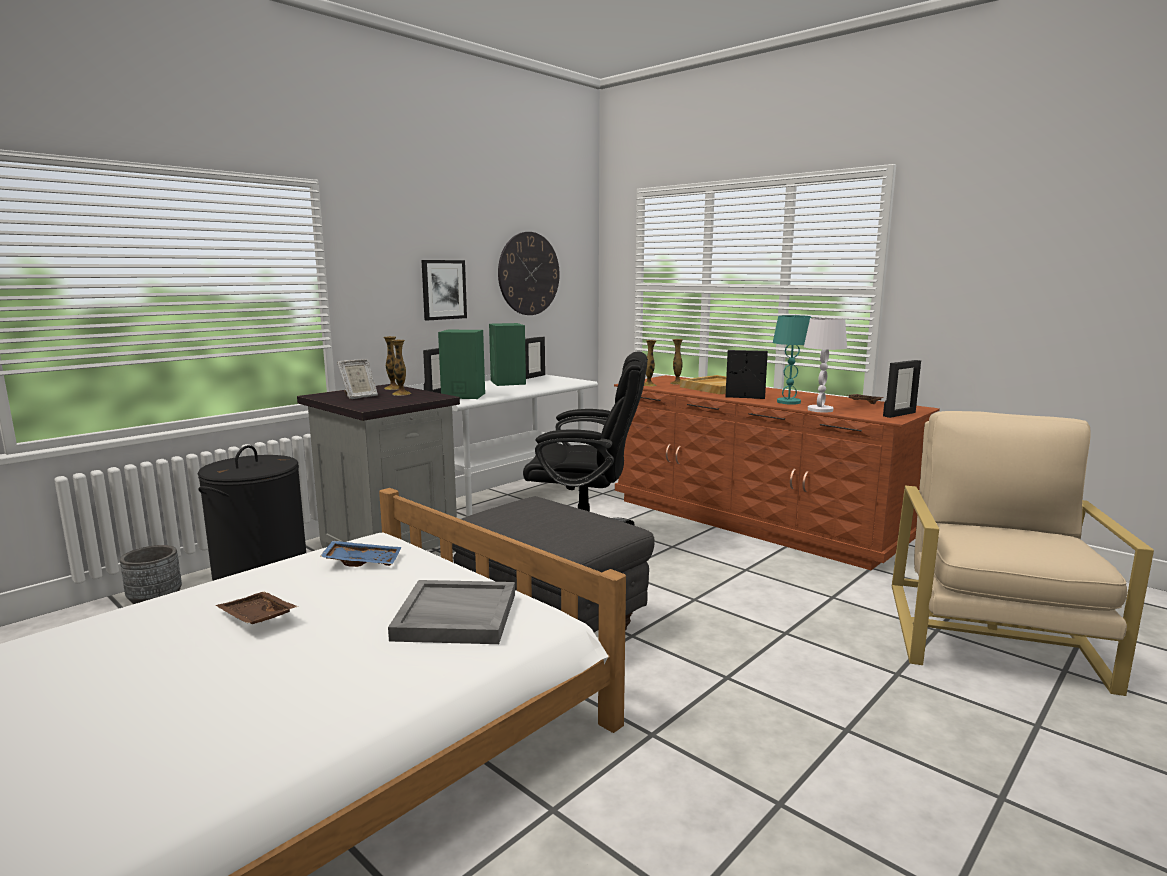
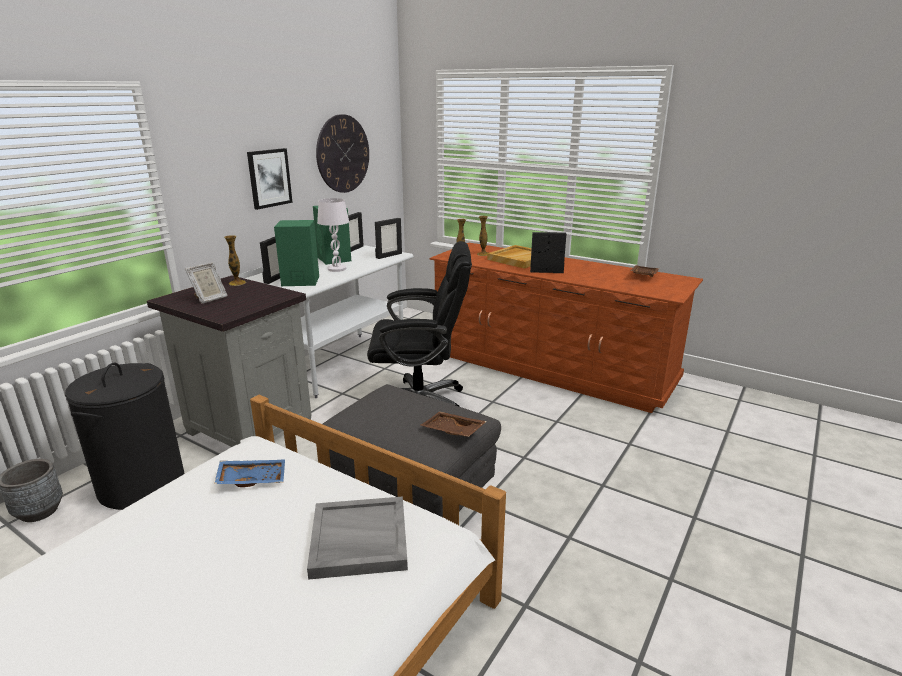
camera: 10 degrees left, 10 degrees up
brown tray [216,592,298,624] -> brown tray moved to [421,412,487,437]
vase [391,340,411,396] -> none
turquoise table lamp [773,315,811,405] -> none
white table lamp [804,318,847,412] -> white table lamp moved to [317,198,349,272]
picture frame [883,360,921,418] -> picture frame moved to [375,218,402,259]
beige armchair [892,411,1154,696] -> none

